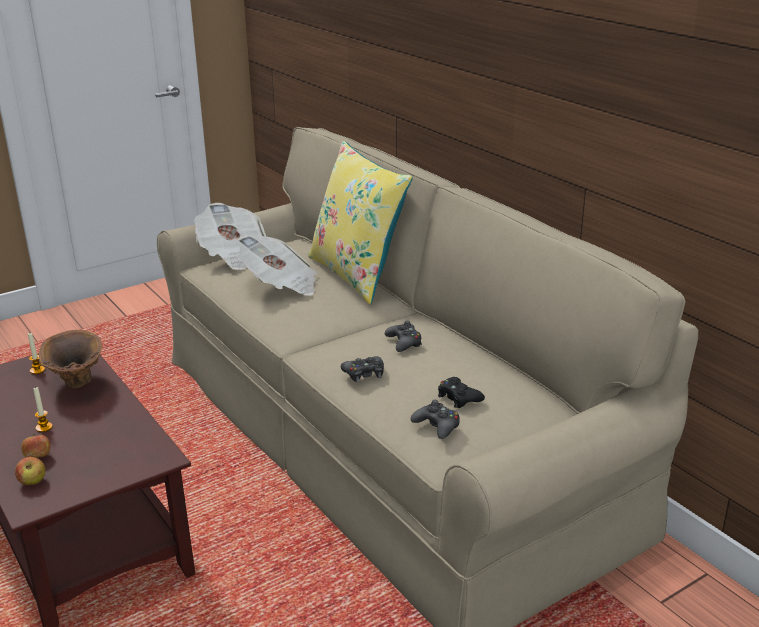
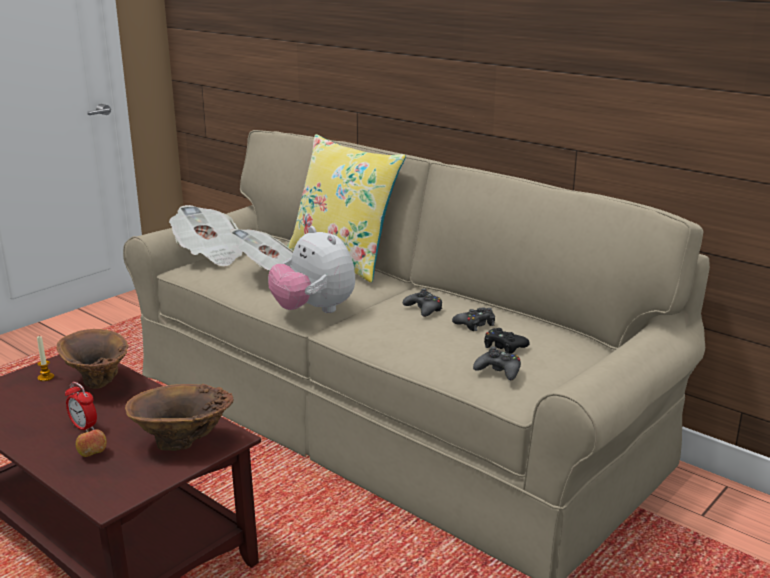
camera: 15 degrees left, 5 degrees down
apple [15,457,45,485] -> none
candle [33,387,53,432] -> alarm clock [65,382,97,432]
black game controller [341,356,384,382] -> black game controller moved to [452,308,495,331]
none -> brown vase [125,384,234,451]
none -> plush toy [268,226,355,313]

